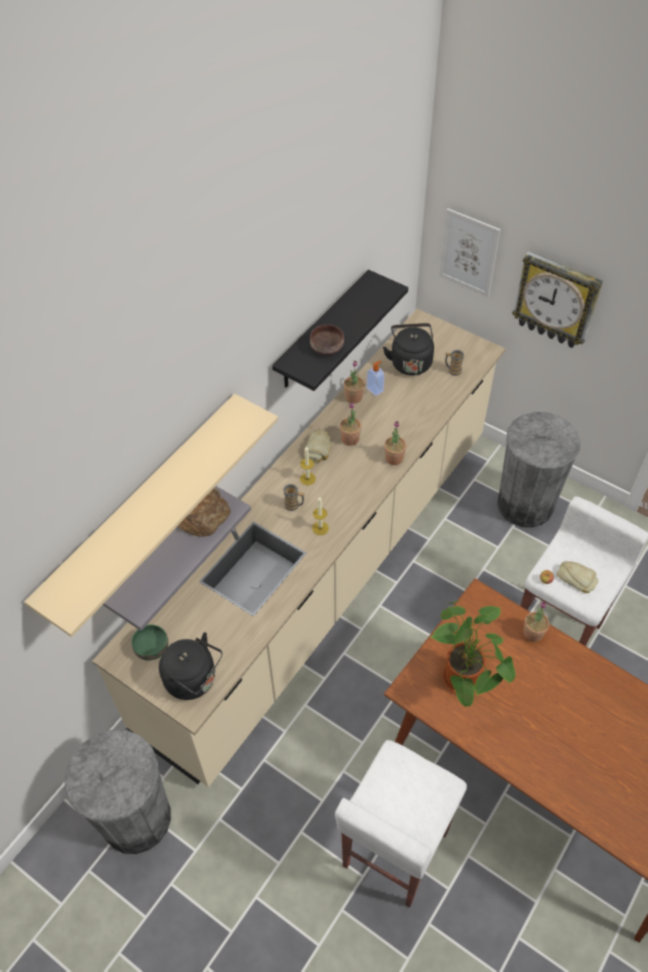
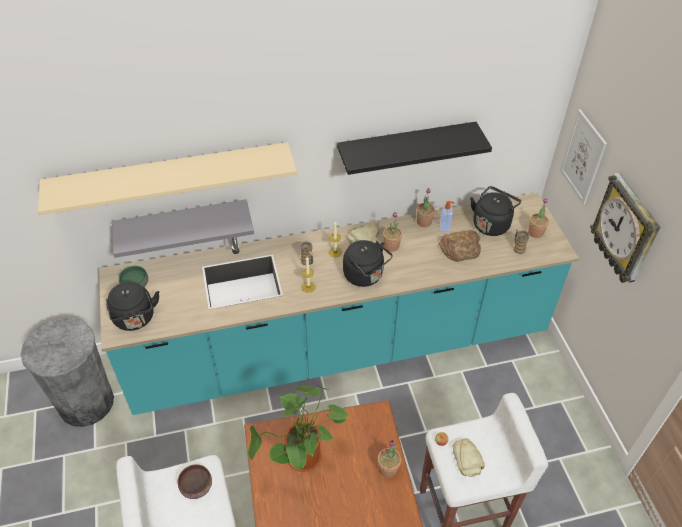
camera: 40 degrees right, 5 degrees down
beige counter [92,309,506,787] -> turquoise counter [99,193,579,415]
bread [177,488,231,537] -> bread moved to [439,230,481,262]
brown bowl [310,325,344,355] -> brown bowl moved to [178,464,212,499]
potted plant [384,421,406,465] -> potted plant moved to [528,198,549,238]
grey trash can [497,412,581,528] -> none
none -> black kettle [343,240,393,287]

